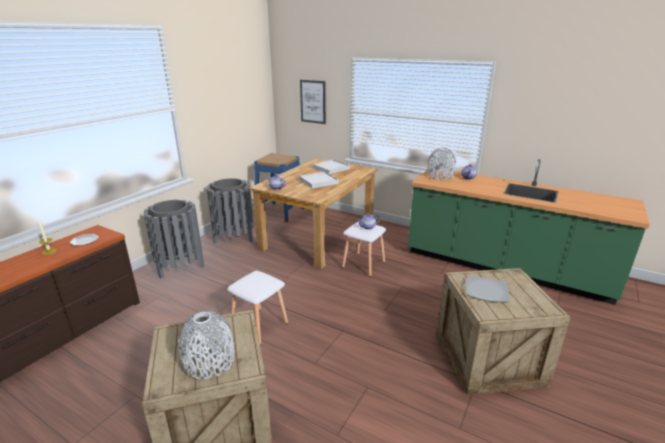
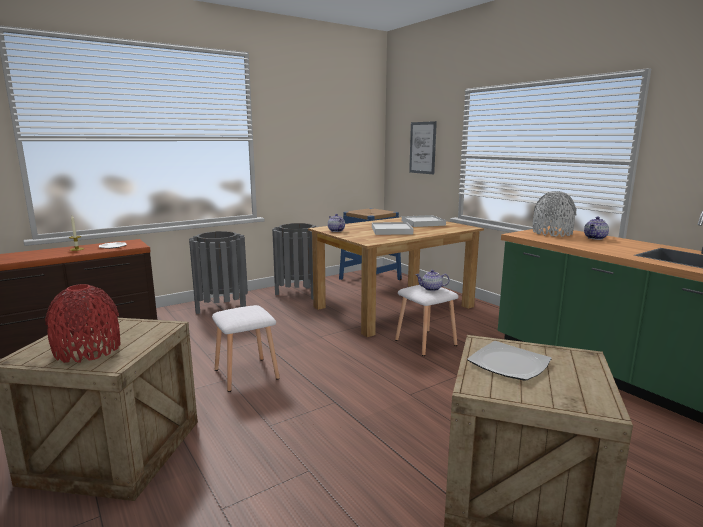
camera: 25 degrees right, 10 degrees down
grey vase [178,311,234,379] -> red vase [45,284,121,363]

